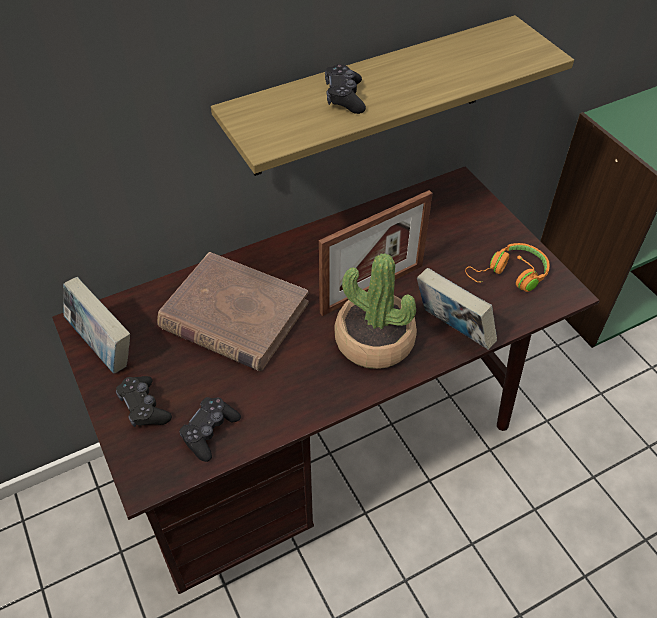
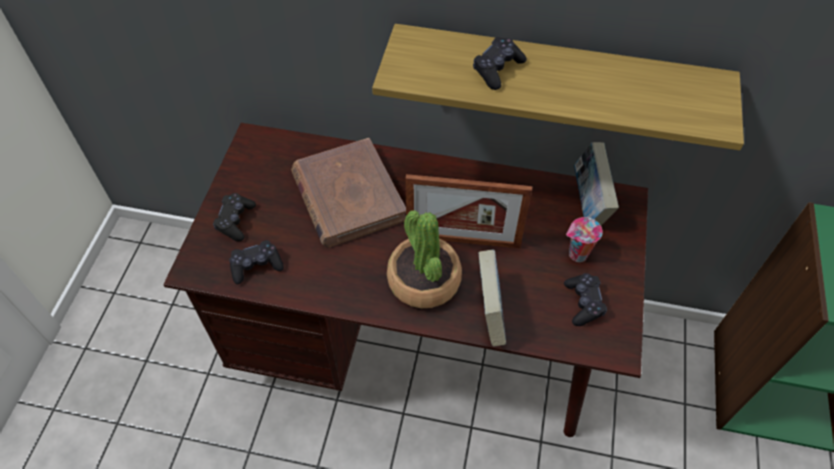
camera: 40 degrees right, 5 degrees up
book [63,277,130,373] -> book moved to [574,142,619,225]
orange headphones [465,243,550,292] -> black game controller [564,273,607,326]
none -> cup [566,217,603,262]

